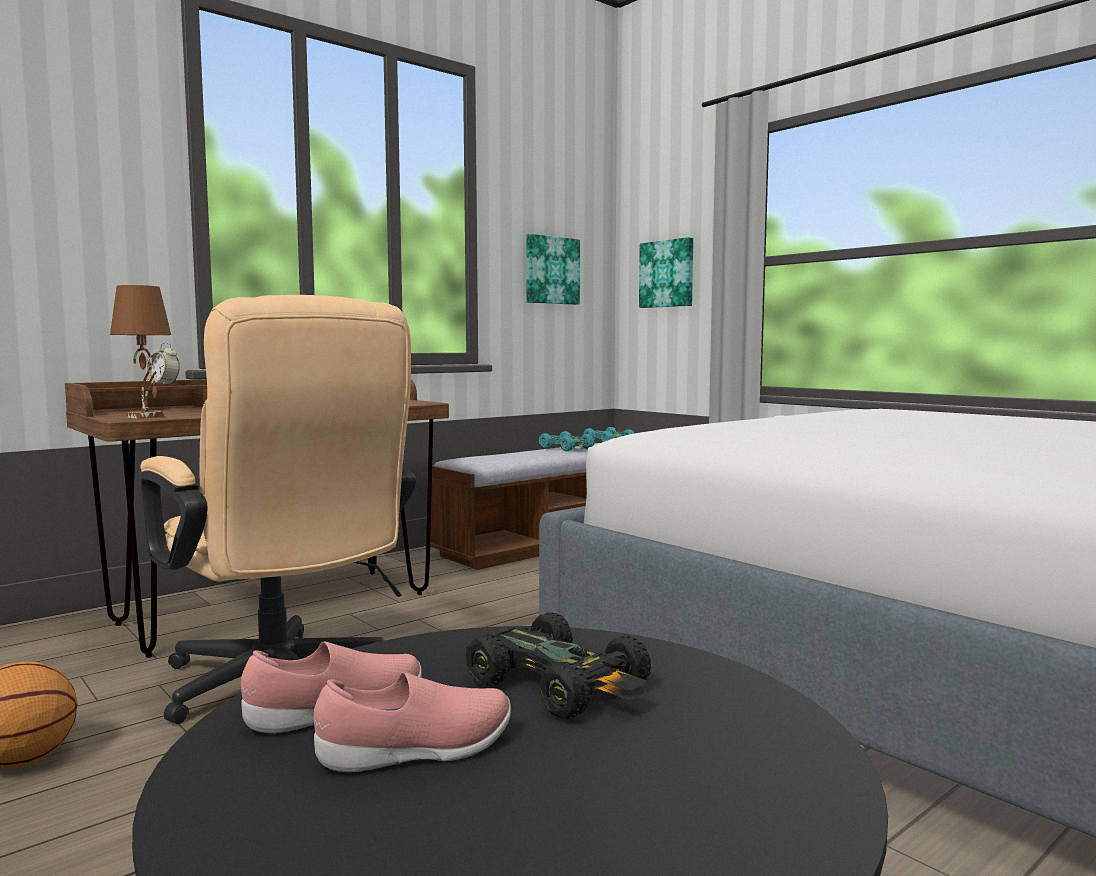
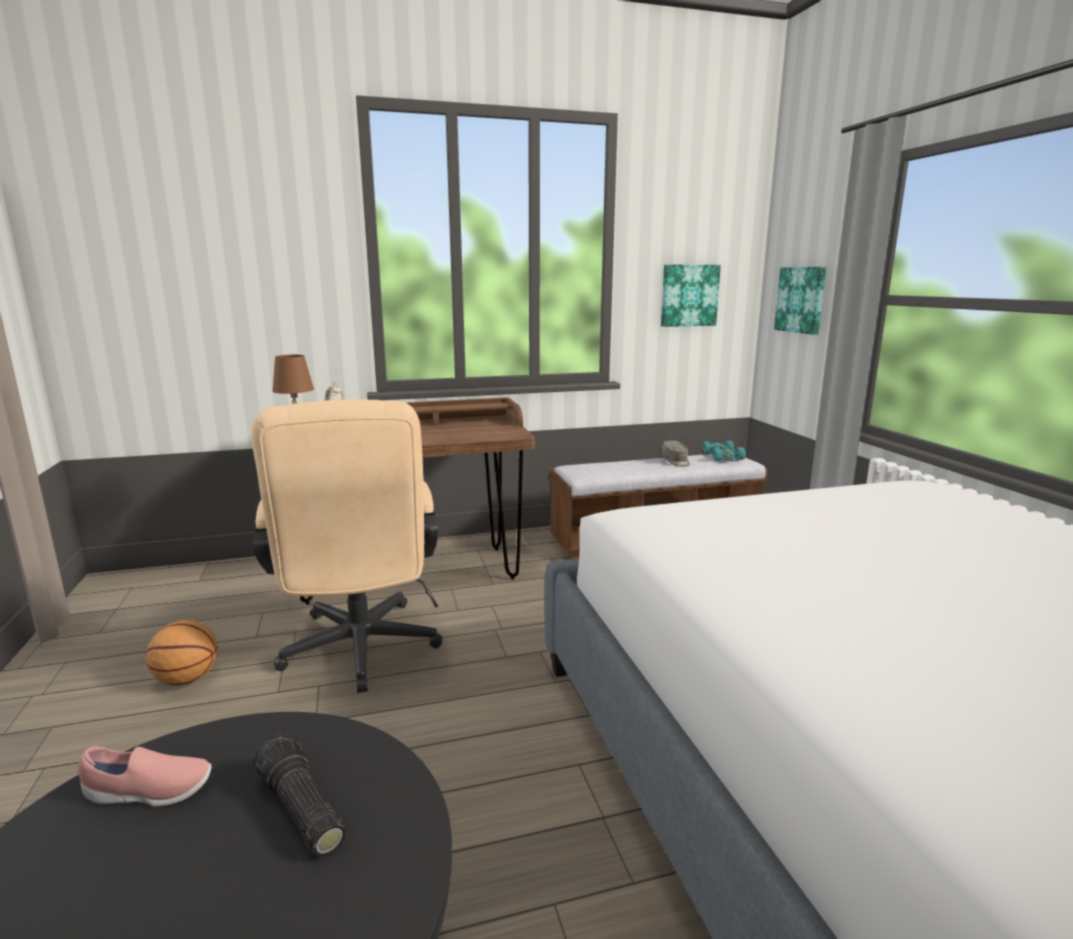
camera: 25 degrees right, 10 degrees up
pink shoe [313,672,511,772] -> none
black toy car [466,612,651,719] -> flashlight [253,734,346,857]
turquoise toy car [539,431,594,451] -> grey cap [660,440,690,467]

